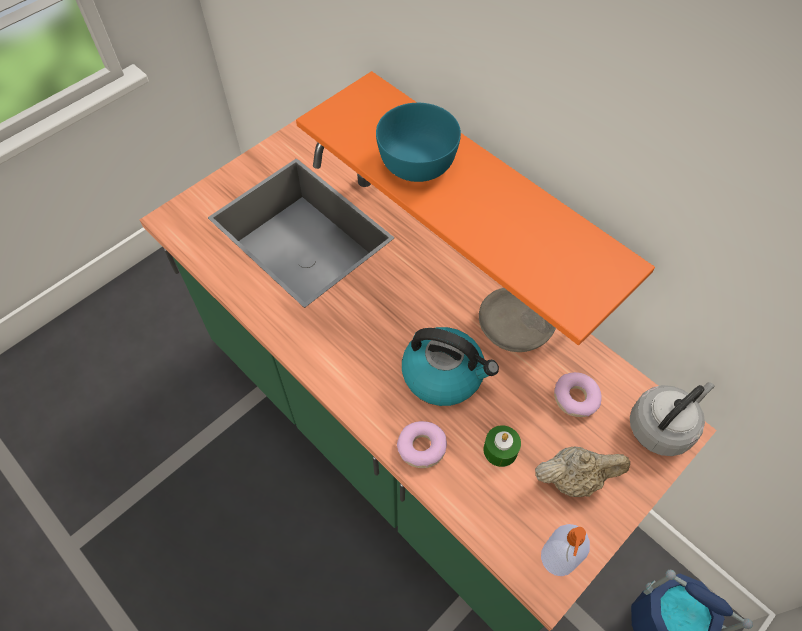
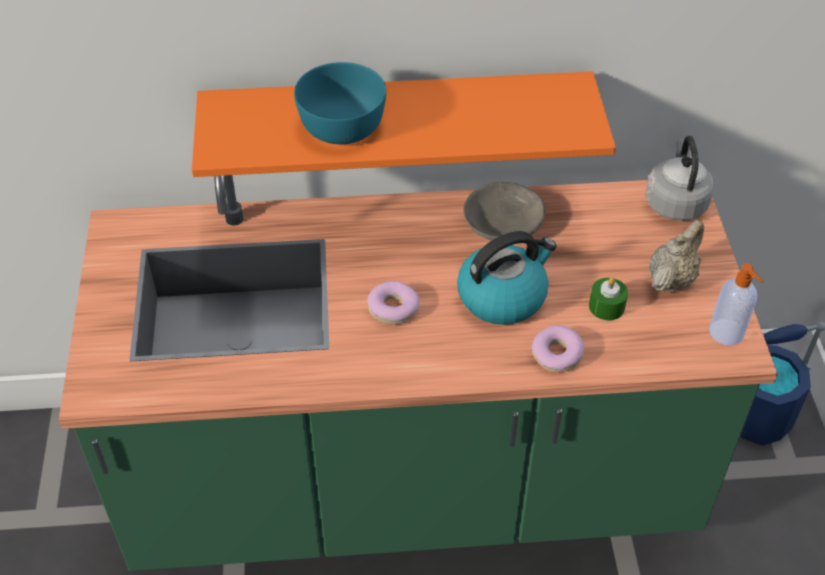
camera: 50 degrees left, 10 degrees down
donut [554,372,601,417] -> donut moved to [367,281,420,325]

